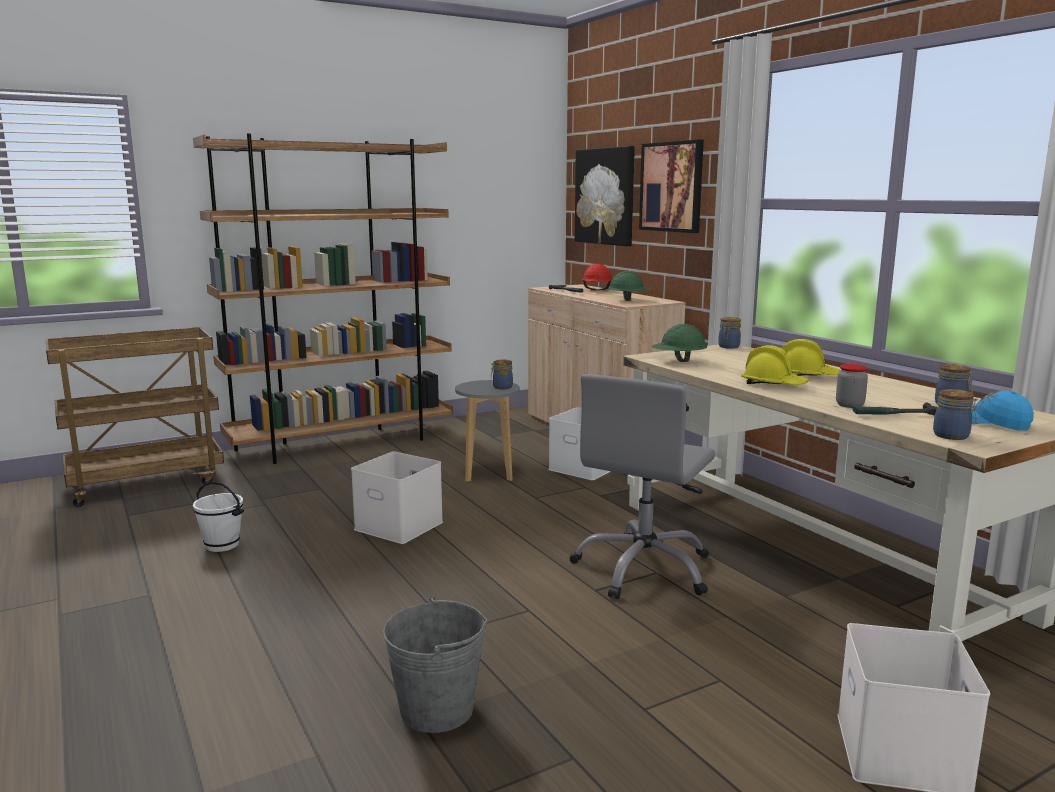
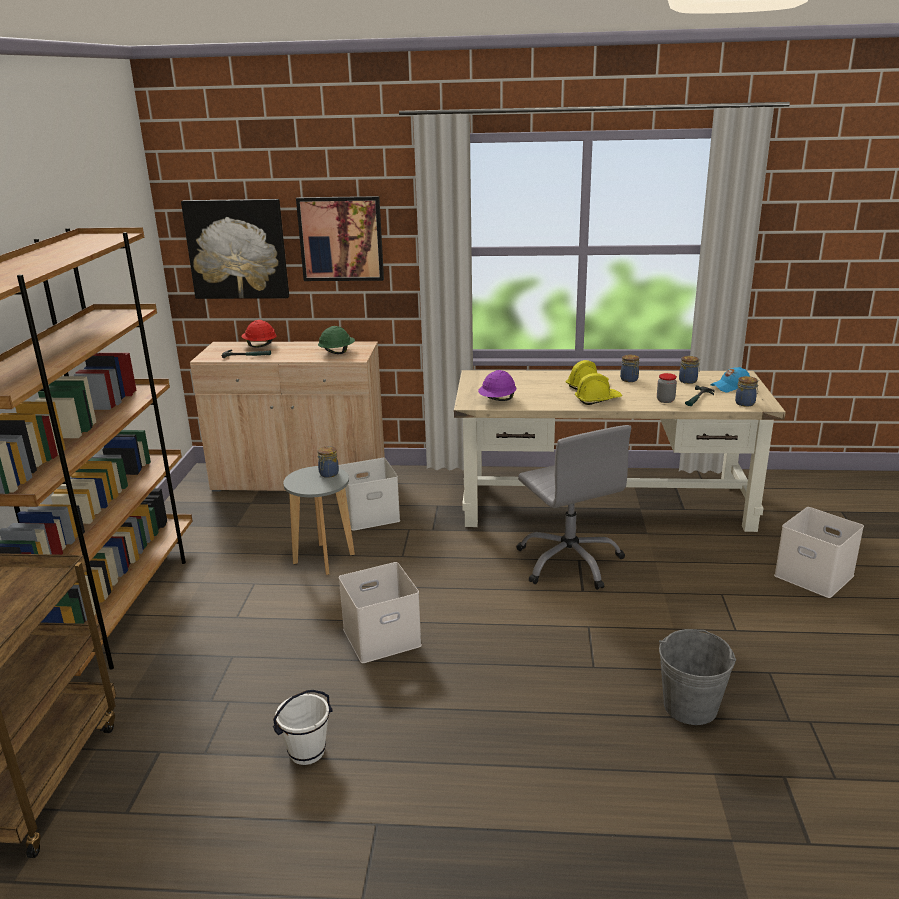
camera: 55 degrees left, 10 degrees up
green hard hat [652,324,707,362] -> purple hard hat [478,370,516,401]
jar [718,317,741,349] -> jar moved to [620,355,639,382]

